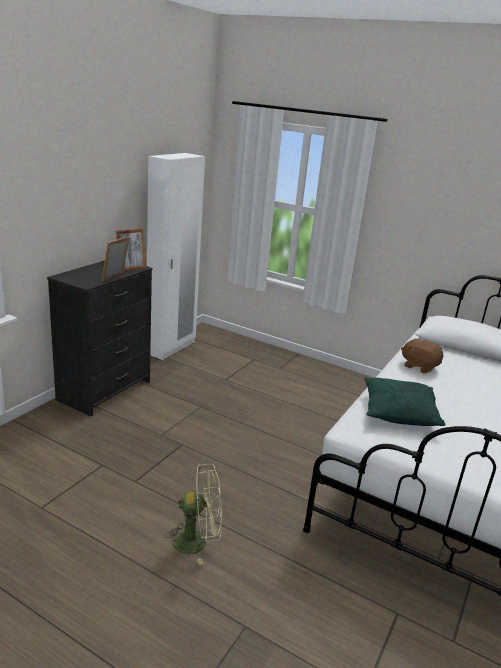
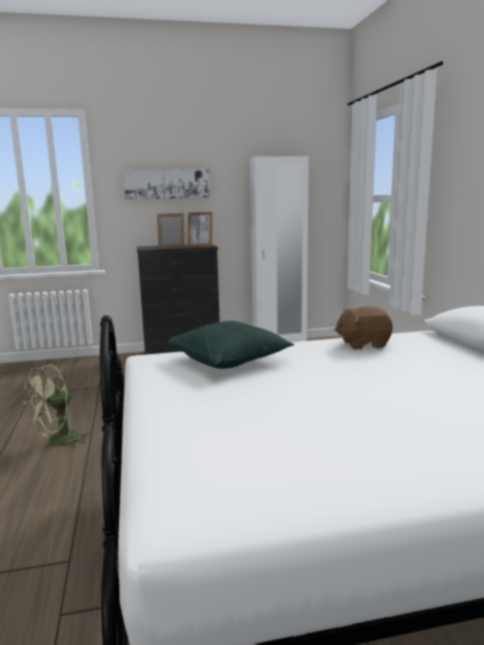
camera: 50 degrees right, 10 degrees down
green fan [164,464,222,565] -> green fan turned 90 degrees clockwise [24,365,90,448]
brown plush toy [401,338,443,374] -> brown plush toy turned 90 degrees counterclockwise [334,306,393,349]
none -> picture [123,169,210,200]

